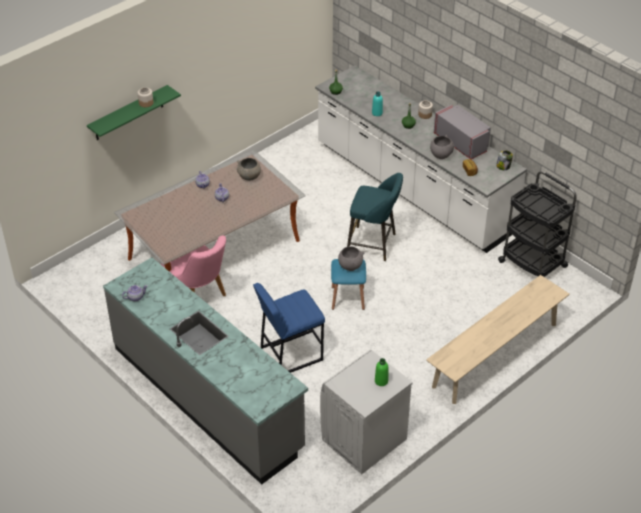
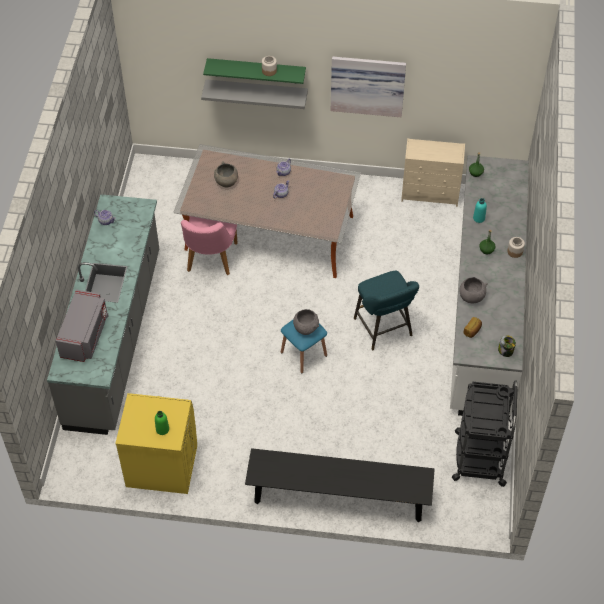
camera: 50 degrees right, 10 degrees up
grey bowl [236,158,261,181] -> grey bowl moved to [214,161,238,187]
blue stool [253,283,325,373] -> none
white washing machine [320,349,413,474] -> yellow washing machine [115,393,197,494]
beige bench [426,275,570,404] -> black bench [245,448,435,522]
grey microwave [434,105,491,160] -> grey microwave moved to [56,289,109,362]
none -> grey shelf [201,79,308,109]
none -> picture [331,57,406,117]
none -> beige dresser [401,138,465,207]

